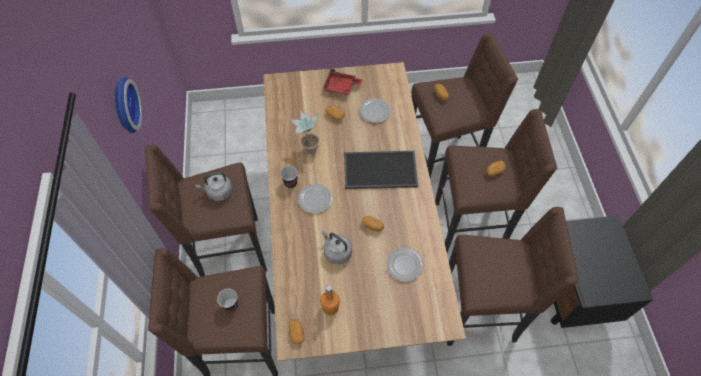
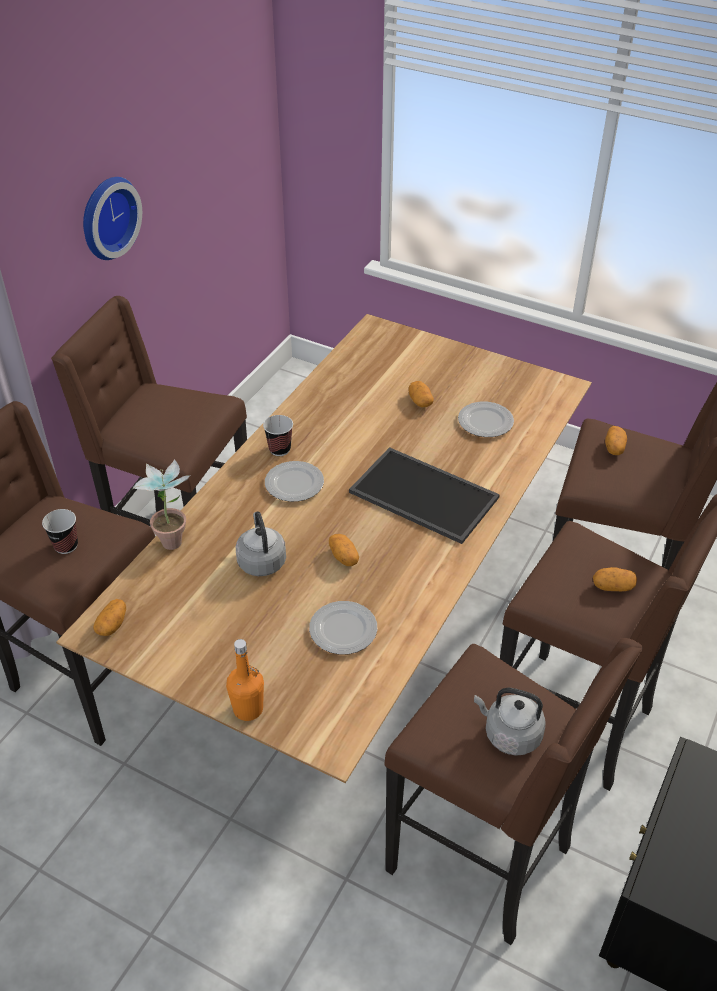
camera: 35 degrees right, 15 degrees down
grey kettle [195,172,232,201] -> grey kettle moved to [474,688,546,756]
potted plant [290,111,320,155] -> potted plant moved to [132,459,190,550]
orange bottle [320,285,340,315] -> orange bottle moved to [226,639,264,721]
red tray [322,69,363,95] -> none

